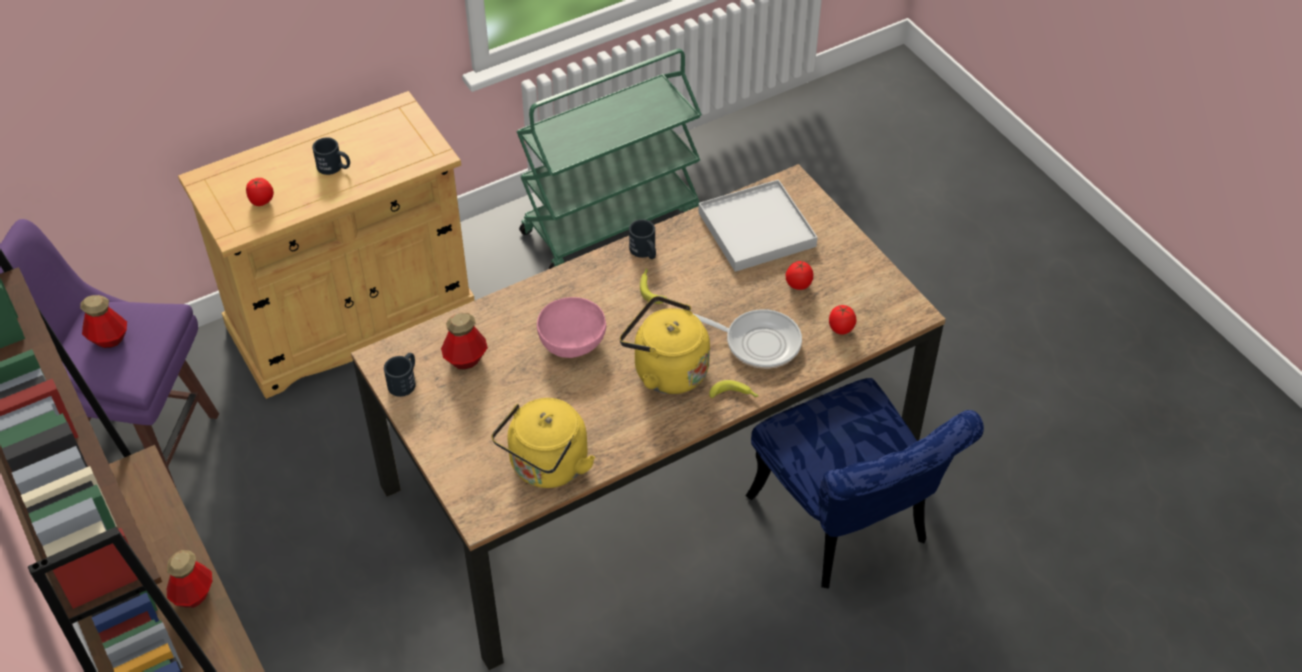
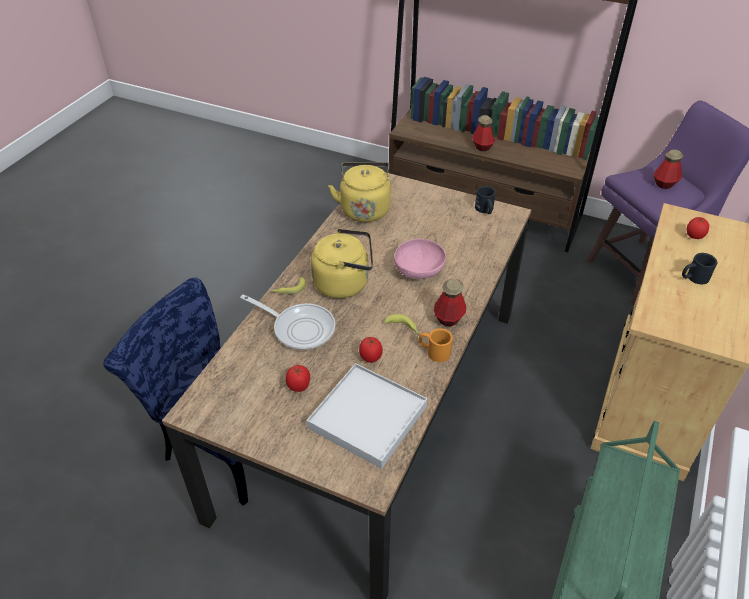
camera: 145 degrees right, 5 degrees down
bottle [441,313,488,369] -> bottle moved to [434,279,466,327]
black mug [629,219,656,259] -> orange mug [419,328,453,362]
frying pan [692,309,802,369] -> frying pan turned 135 degrees counterclockwise [240,294,335,350]
tomato [829,305,857,334] -> tomato moved to [359,337,383,363]

